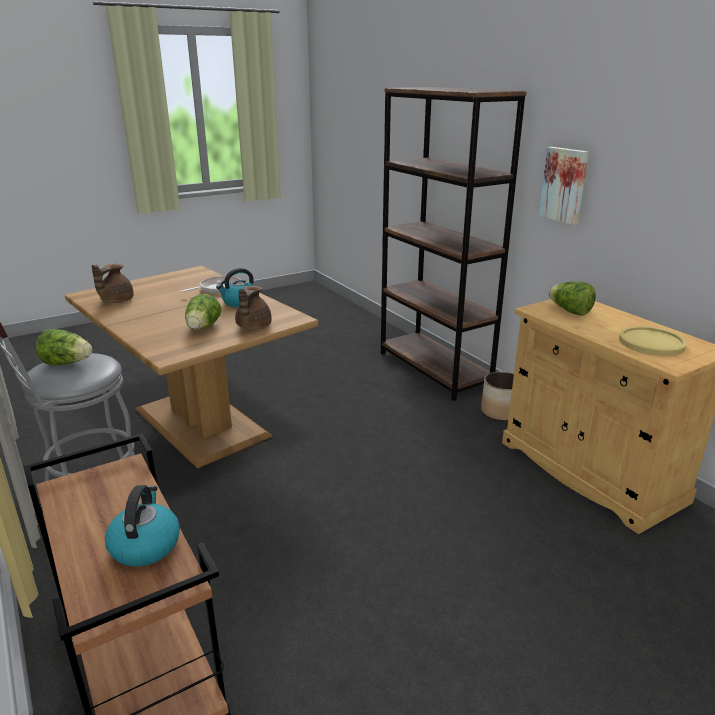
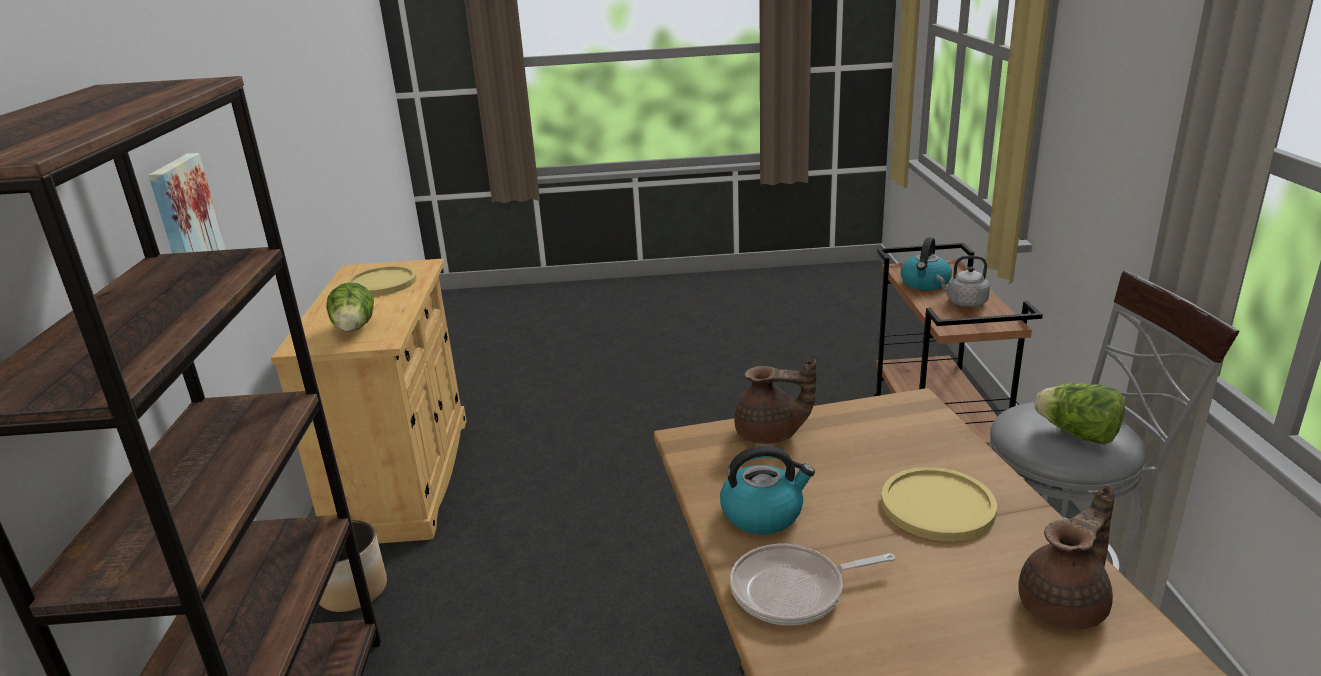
camera: 150 degrees left, 0 degrees up
lettuce [185,294,221,329] -> none
brown teapot [235,286,272,330] -> brown teapot turned 60 degrees clockwise [735,359,816,444]
none -> yellow plate [881,467,997,541]
none -> grey kettle [936,255,990,307]

